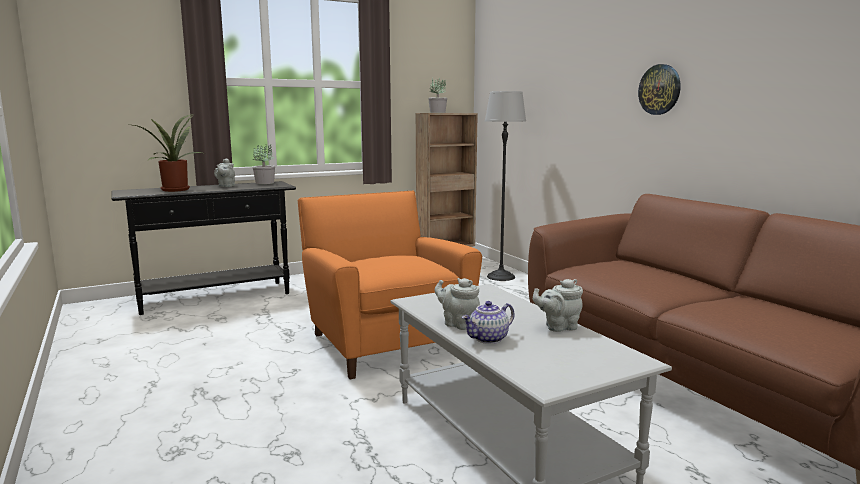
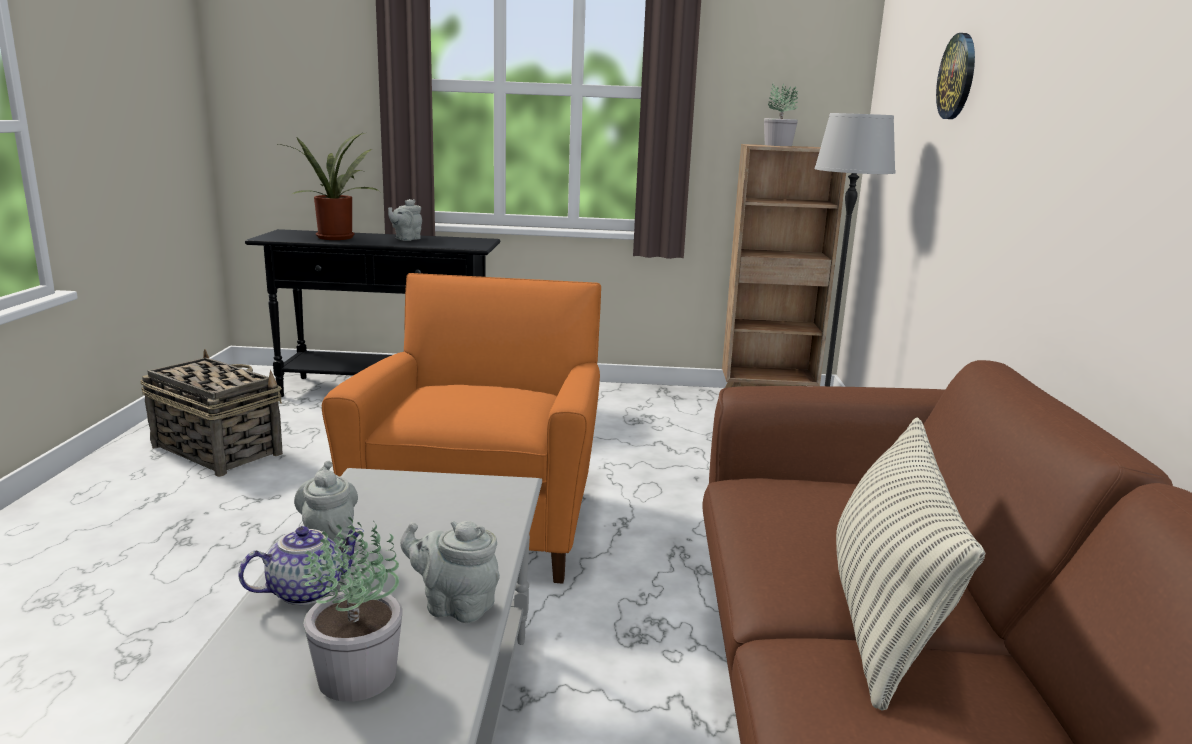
camera: 30 degrees right, 5 degrees up
potted plant [253,143,275,184] -> potted plant moved to [302,517,403,702]
teapot [462,301,515,344] -> teapot turned 150 degrees clockwise [238,526,364,605]
wall clock [638,64,681,115] -> wall clock moved to [936,33,975,119]
none -> basket [140,349,283,477]
none -> pillow [836,418,985,711]

